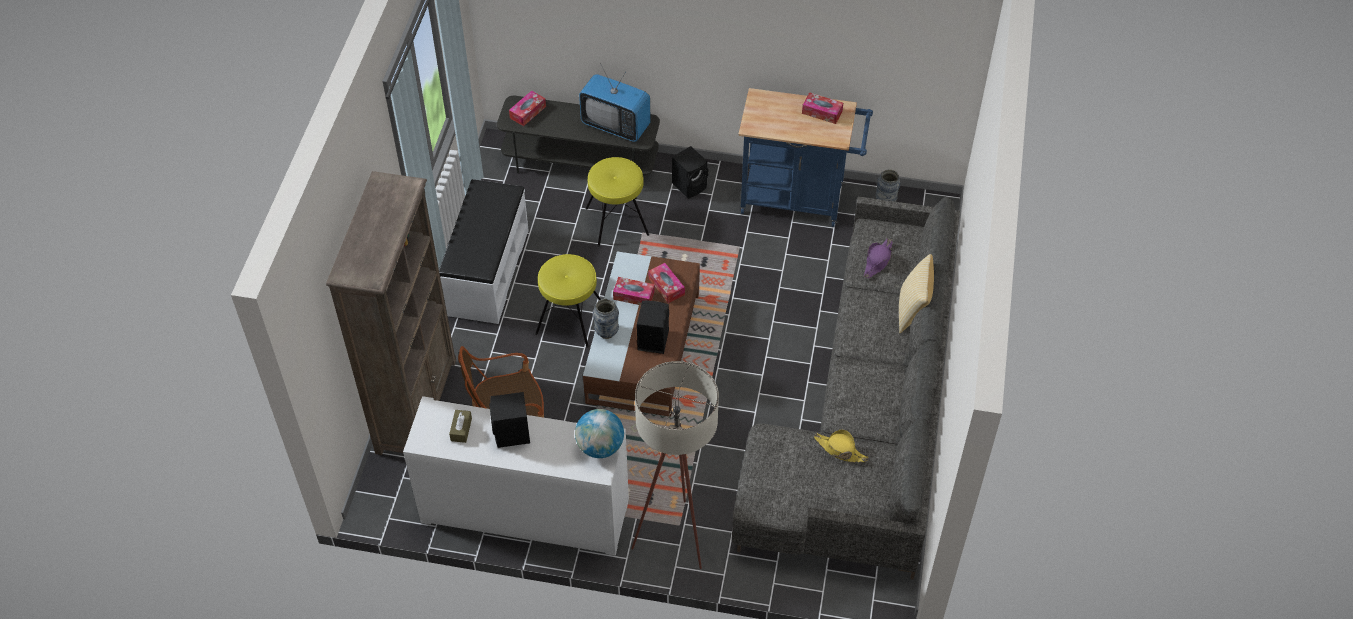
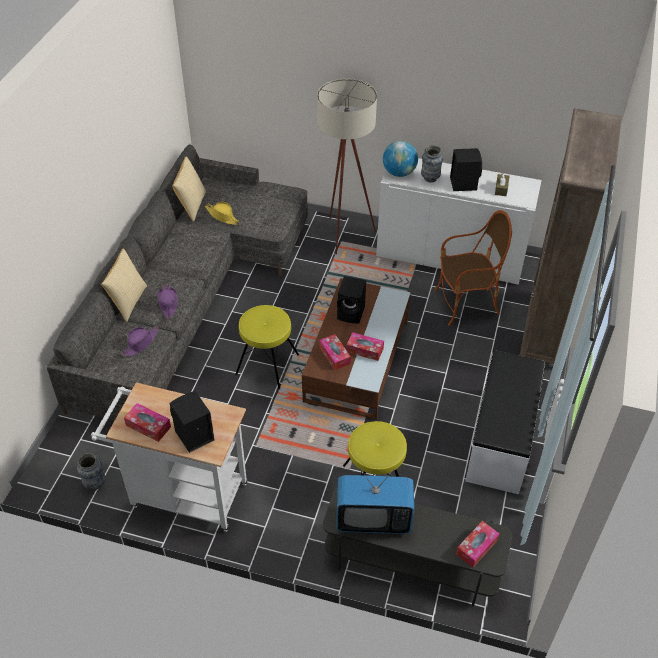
camera: 175 degrees left, 5 degrees down
yellow stool [535,254,601,348] -> yellow stool moved to [235,305,299,389]
television [579,63,651,142] -> television turned 150 degrees clockwise [336,468,414,534]
vase [593,298,619,339] -> vase moved to [421,145,443,183]
black speaker [672,146,709,199] -> black speaker moved to [170,391,214,453]
blue cart [738,88,873,227] -> white cart [91,383,247,532]
none -> purple hat [157,283,178,320]
none -> pillow [172,157,206,222]

